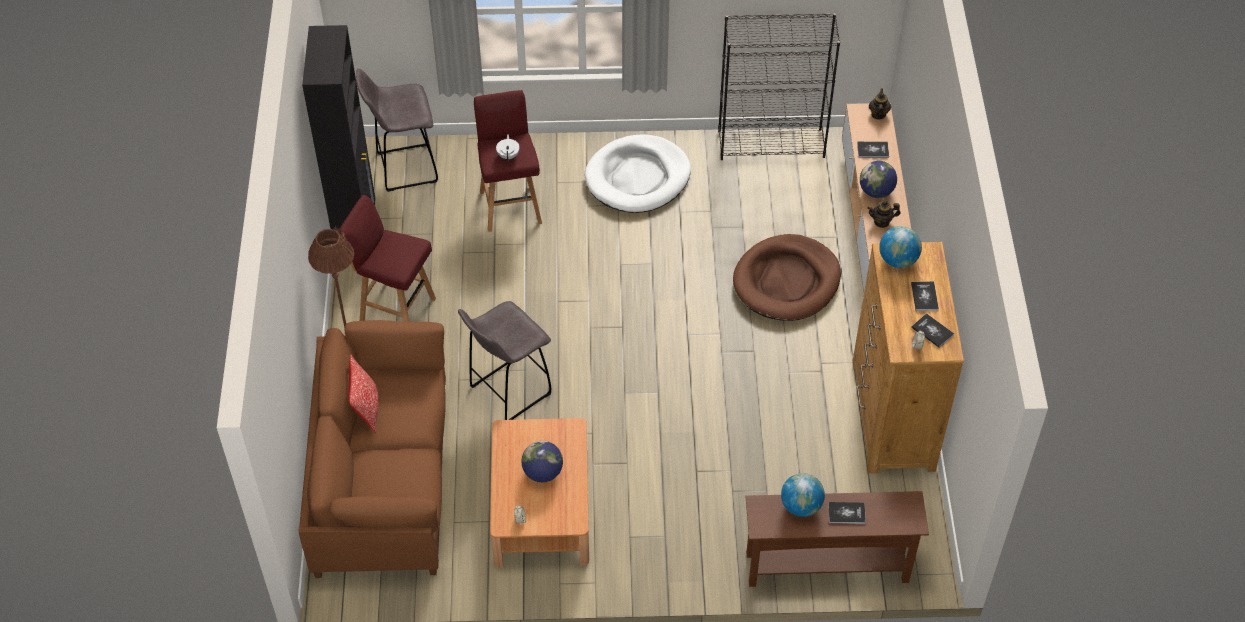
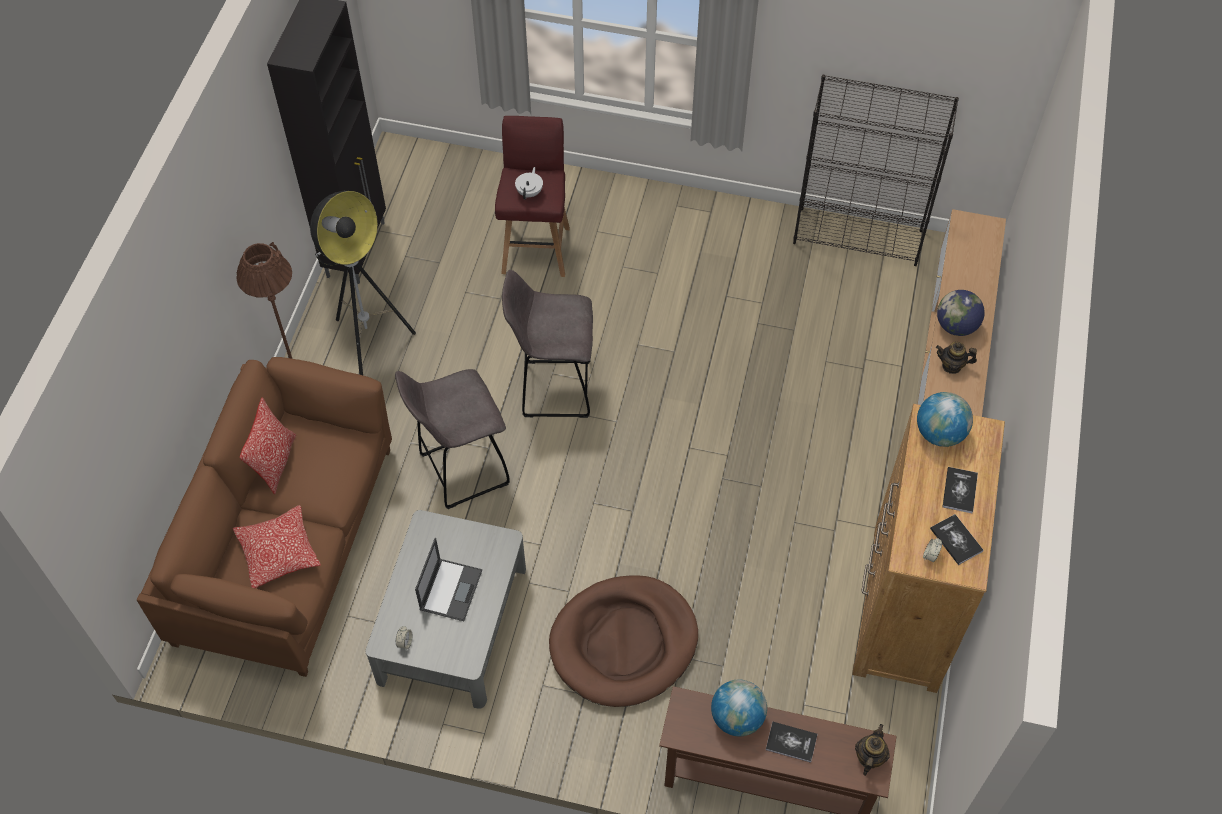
camera: 15 degrees right, 5 degrees up
red stool [339,195,436,322] -> floor lamp [310,191,416,375]
grey stool [356,69,438,192] -> grey stool moved to [502,270,593,418]
brown coffee table [490,418,589,568] -> grey coffee table [365,510,526,709]
globe [521,441,563,482] -> laptop [415,538,482,621]
white dog bed [585,134,691,213] -> none
brown dog bed [733,234,841,321] -> brown dog bed moved to [549,575,698,707]
book [857,142,889,158] -> none
teapot [869,88,891,120] -> teapot moved to [855,724,890,776]
none -> pillow [233,505,321,588]

